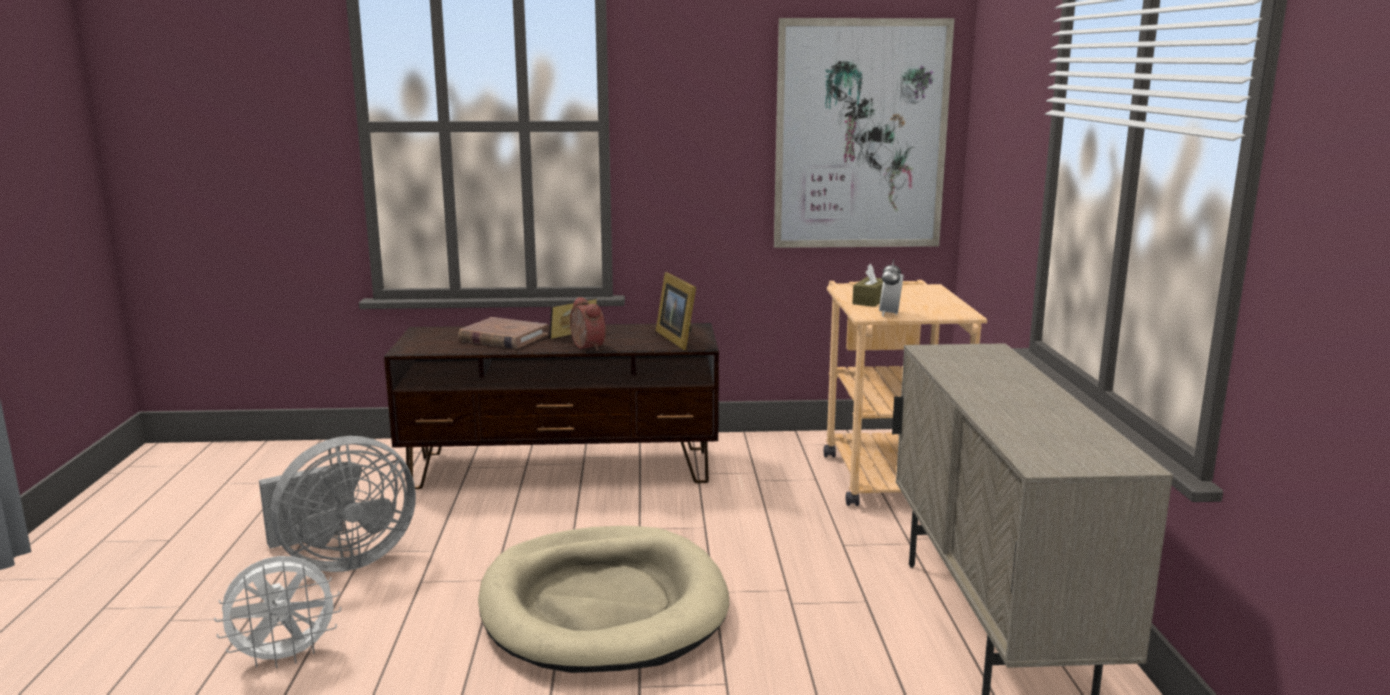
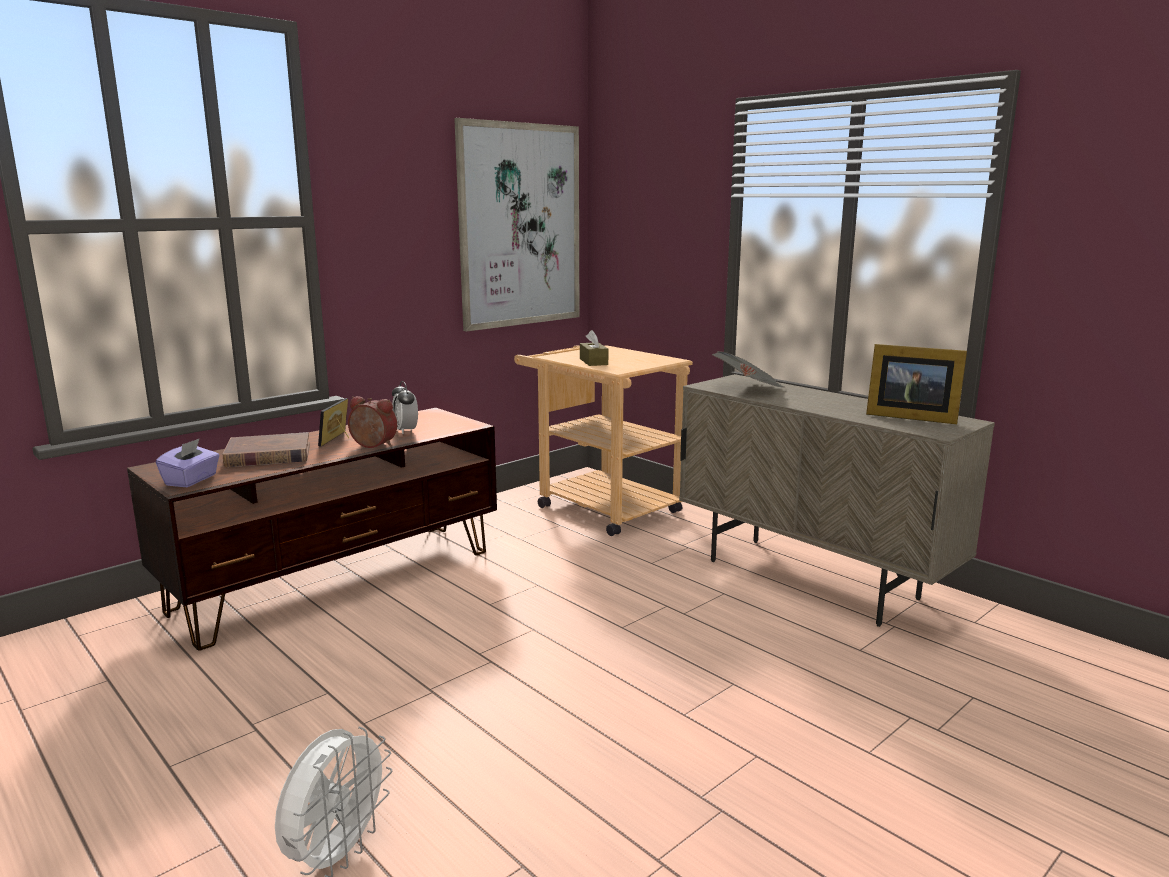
camera: 40 degrees left, 0 degrees up
grey fan [259,436,416,572] -> none
beige dog bed [478,526,729,673] -> none
picture frame [656,272,696,350] -> picture frame moved to [866,344,967,424]
alarm clock [879,259,904,317] -> alarm clock moved to [392,381,418,434]
none -> purple tissue box [156,438,220,487]
none -> newspaper [712,351,785,387]

